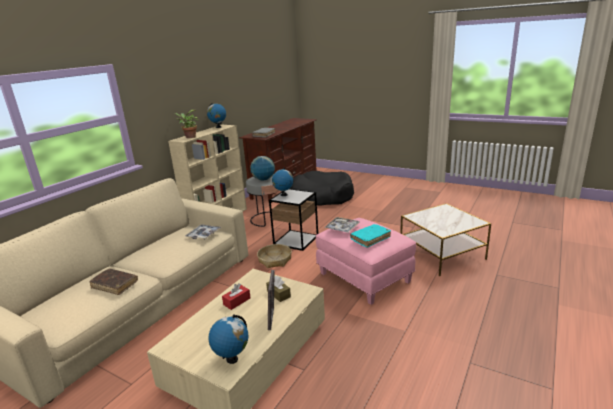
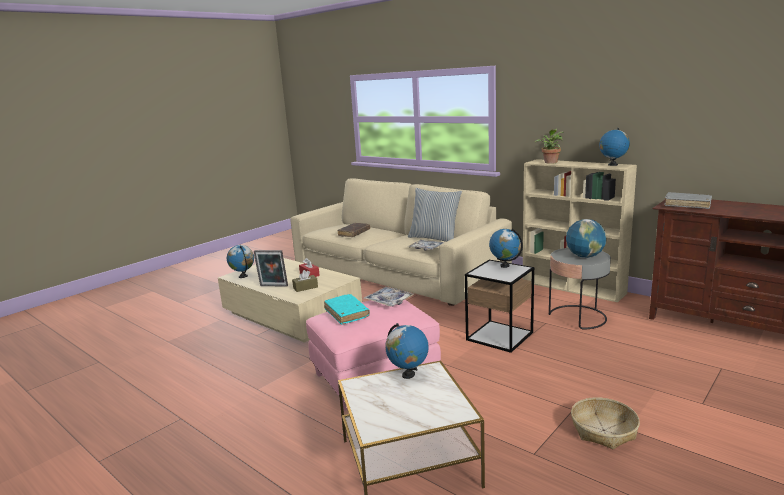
camera: 100 degrees right, 5 degrees down
basket [257,244,292,268] -> basket moved to [571,397,640,449]
black dog bed [290,171,354,205] -> none
none -> globe [385,323,429,379]
none -> pillow [408,188,462,242]

